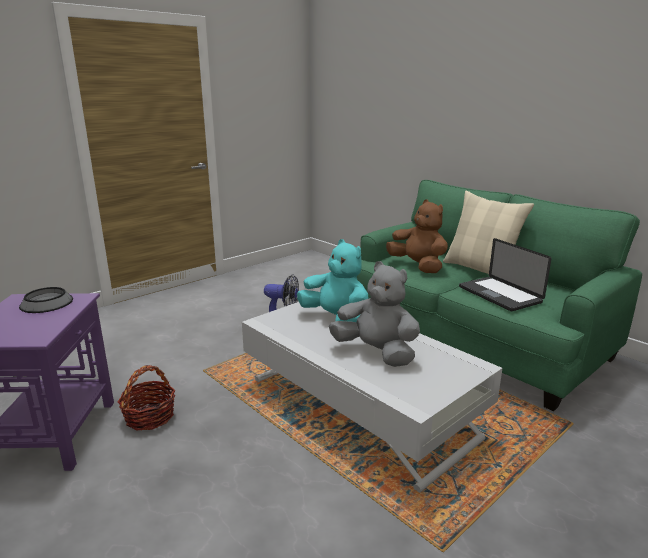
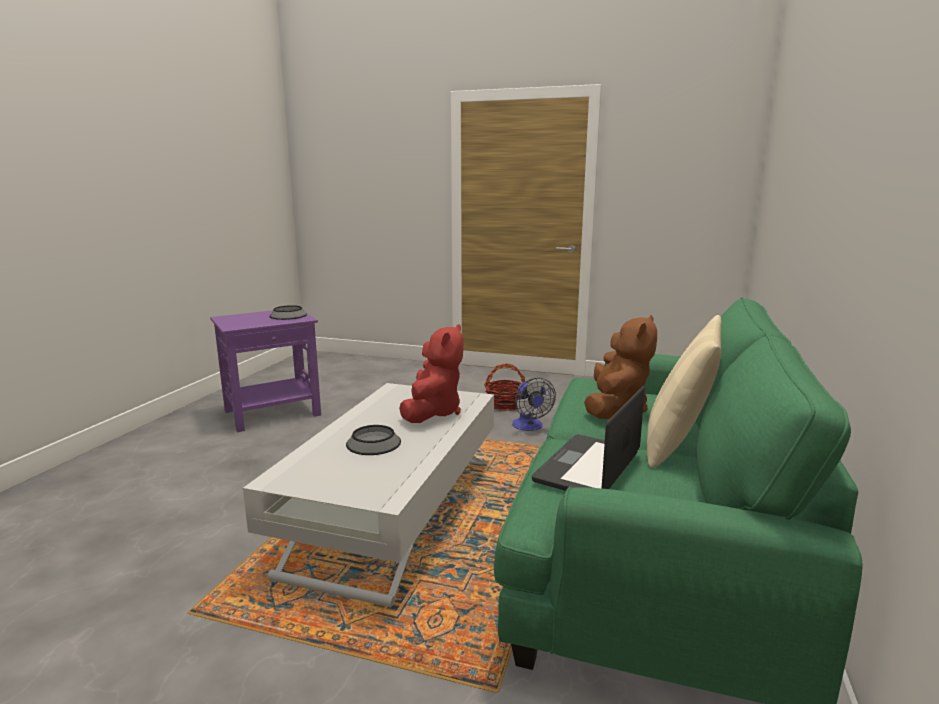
camera: 60 degrees right, 5 degrees down
basket [118,365,175,431] -> basket moved to [484,363,525,411]
turquoise plush toy [297,239,369,322] -> red plush toy [399,324,464,423]
grey plush toy [329,261,420,367] -> bowl [346,425,401,455]

